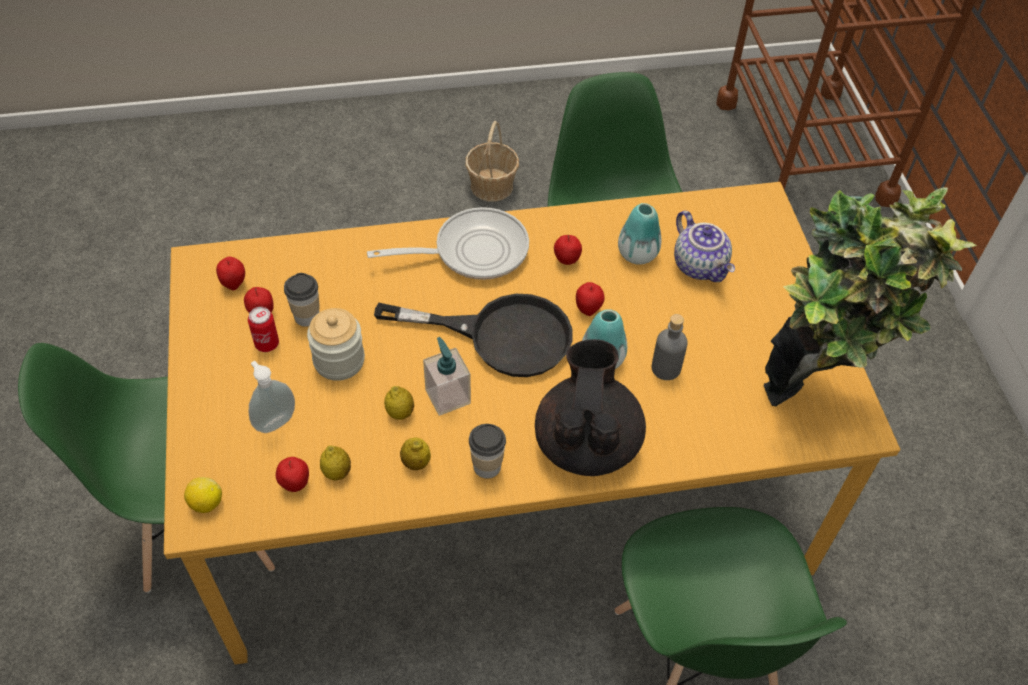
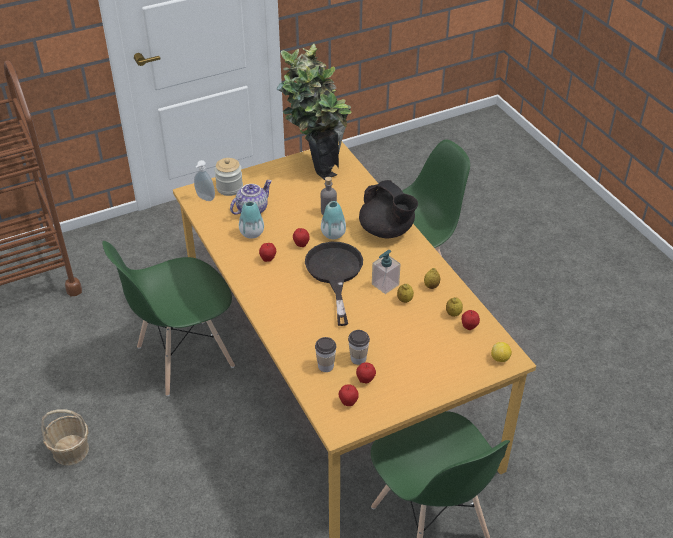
camera: 105 degrees left, 10 degrees down
can [248,307,279,352] -> none
soap dispenser [249,361,295,433] -> soap dispenser moved to [194,160,215,201]
jar [307,308,365,381] -> jar moved to [214,158,243,196]
frying pan [367,207,529,280] -> none
cup [469,424,506,478] -> cup moved to [315,337,337,372]
black teapot [535,339,646,476] -> black teapot turned 120 degrees counterclockwise [359,180,418,238]

